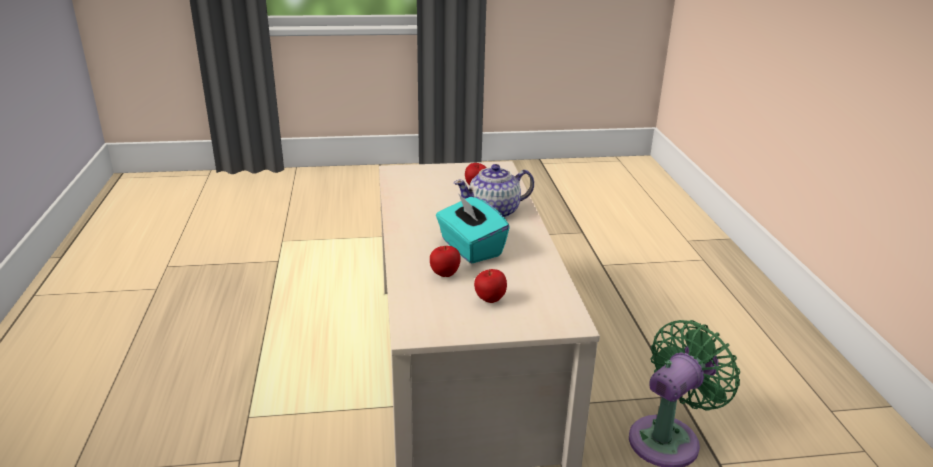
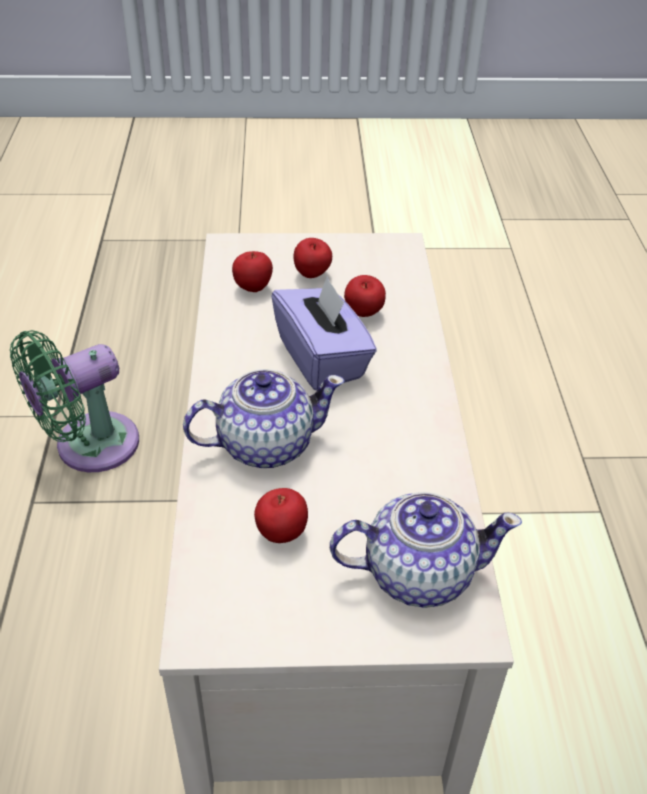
camera: 175 degrees left, 15 degrees up
turquoise tissue box [436,193,510,263] -> purple tissue box [271,276,377,391]
none -> apple [232,251,273,292]
none -> teapot [330,492,522,608]

